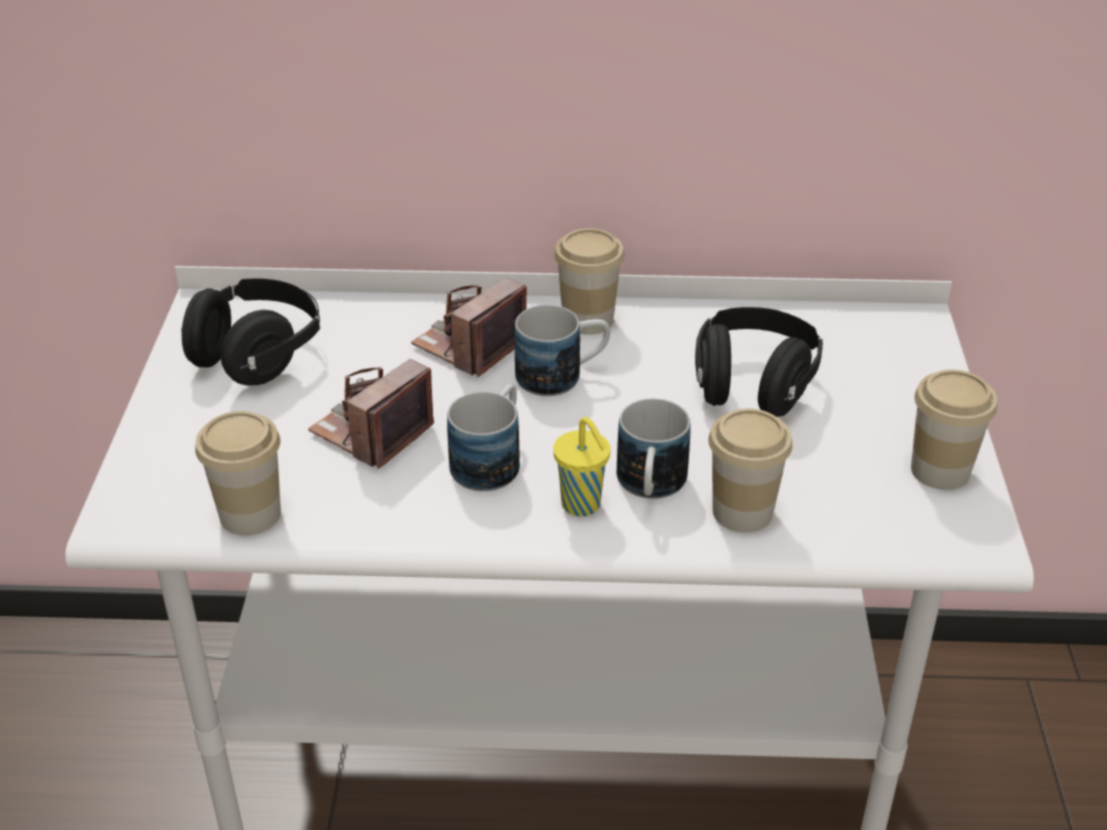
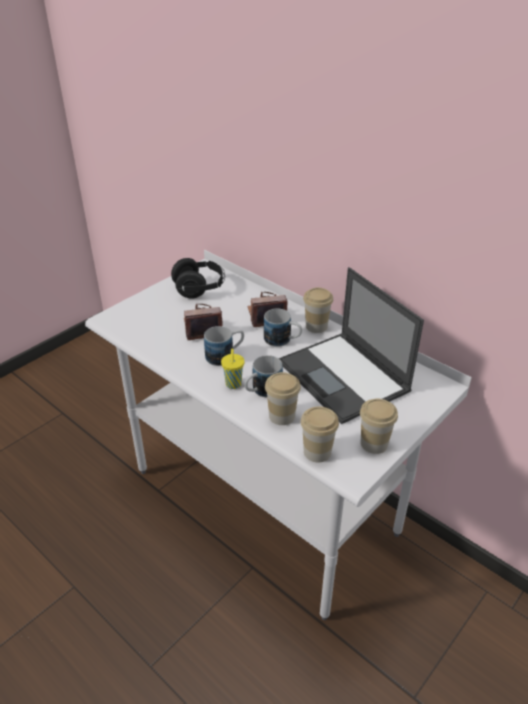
camera: 40 degrees right, 0 degrees up
cup [195,411,281,535] -> cup moved to [301,407,339,463]
black headphones [695,307,823,417] -> laptop [279,267,424,424]

